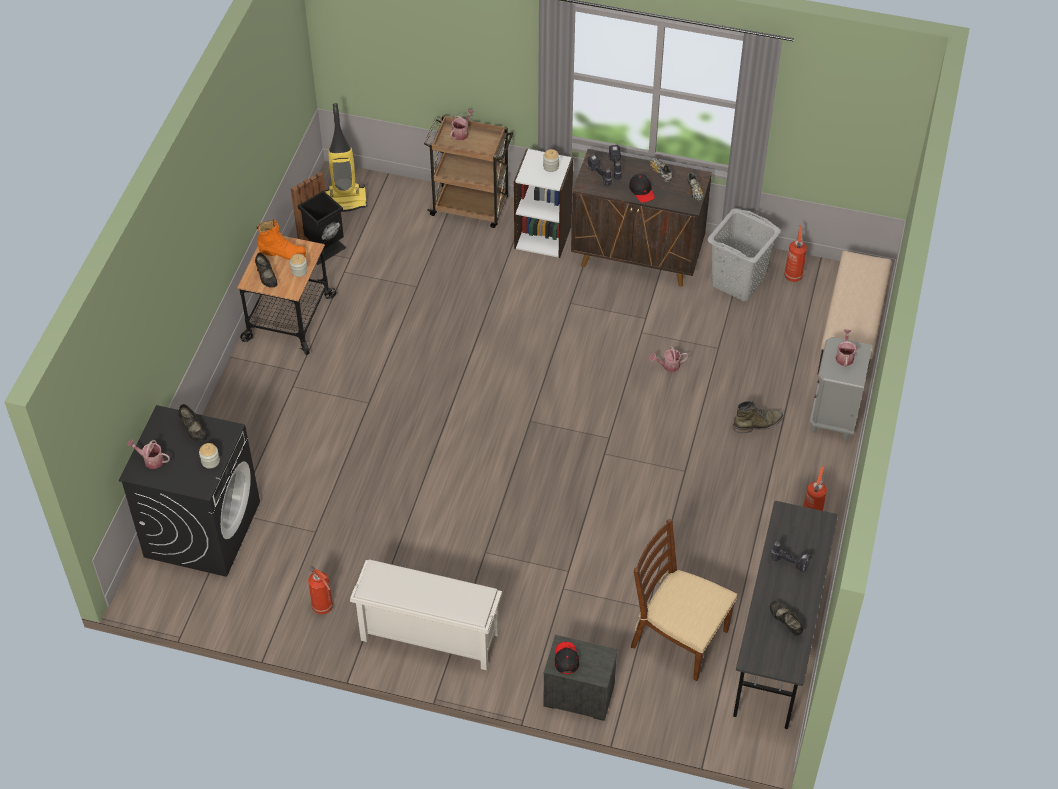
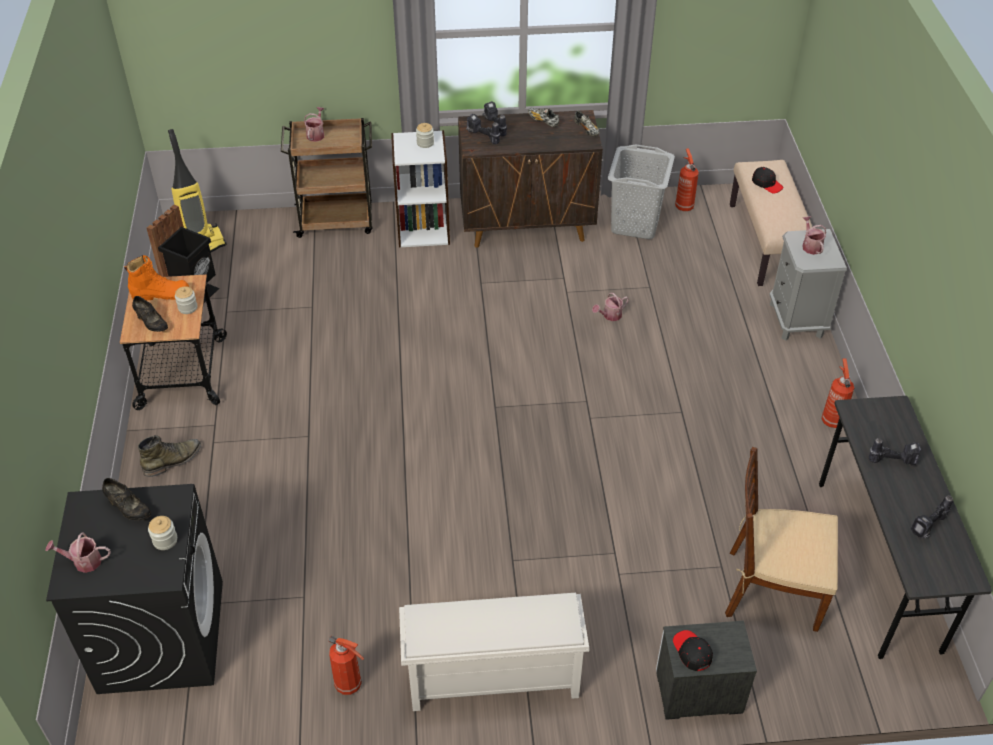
camera: 20 degrees left, 5 degrees down
black cap [629,174,655,203] -> black cap moved to [752,167,784,194]
green boot [733,401,784,433] -> green boot moved to [138,435,201,477]
black shoe [770,601,803,636] -> power drill [911,495,953,539]

